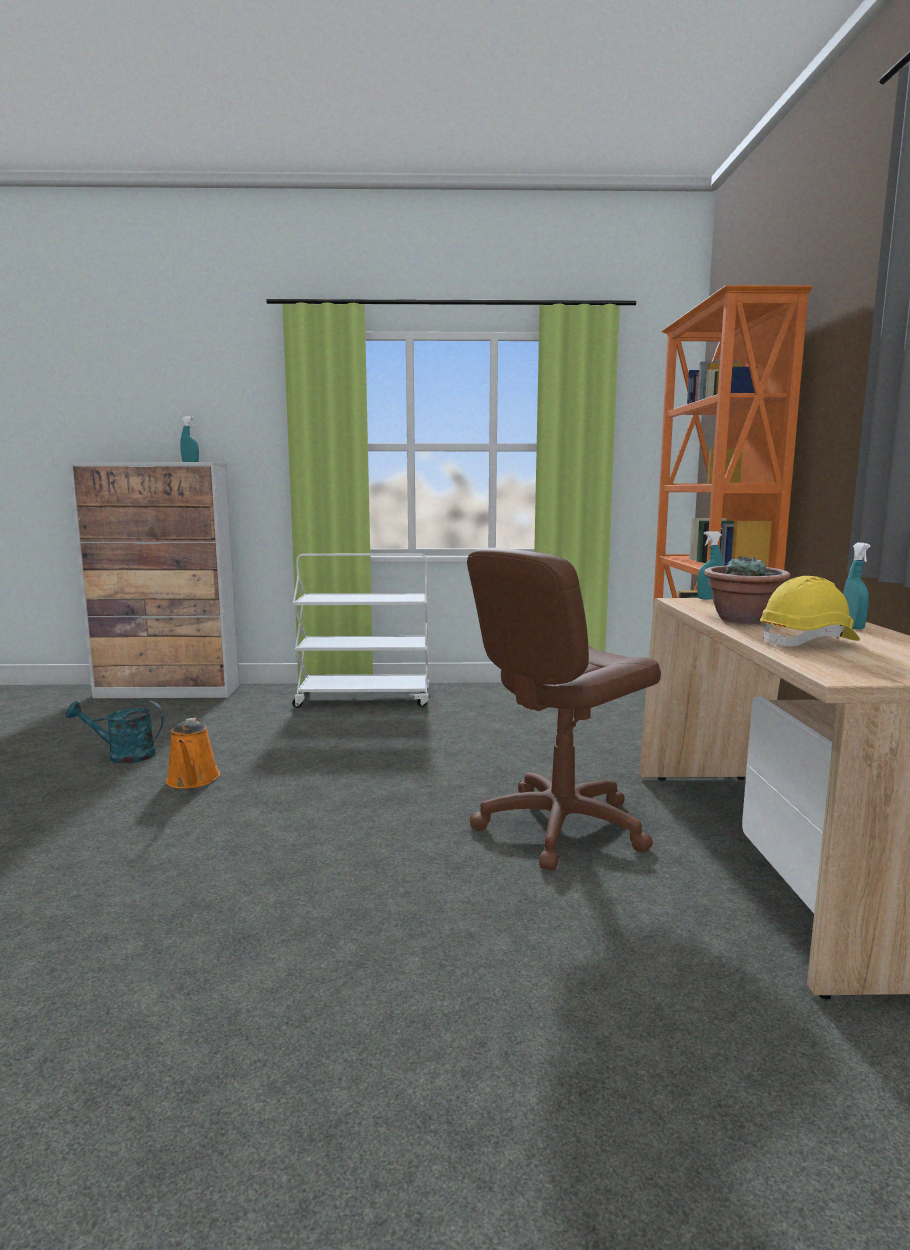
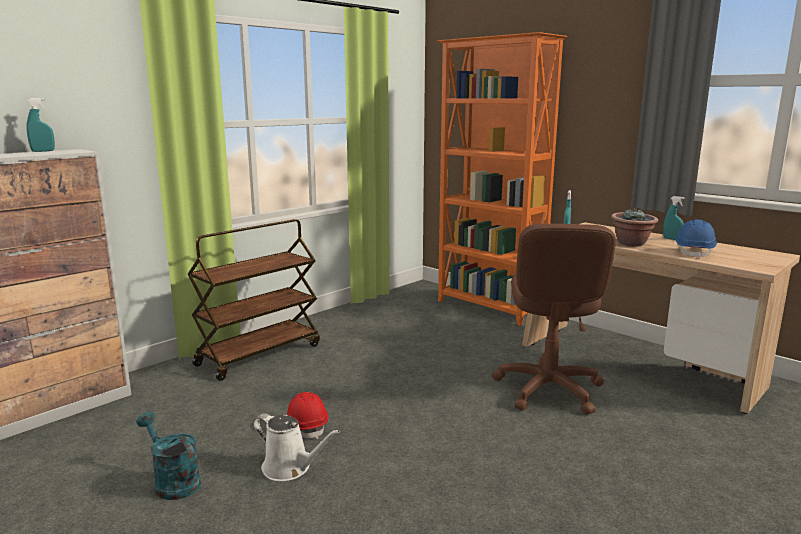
camera: 45 degrees left, 5 degrees up
turquoise watering can [65,700,164,763] -> turquoise watering can turned 90 degrees clockwise [136,412,201,500]
orange watering can [166,718,220,789] -> white watering can [253,413,340,481]
white cart [292,553,430,708] -> brown cart [188,219,320,381]
yellow hard hat [760,576,860,648] -> blue hard hat [675,219,717,259]
none -> red hard hat [287,392,328,439]

